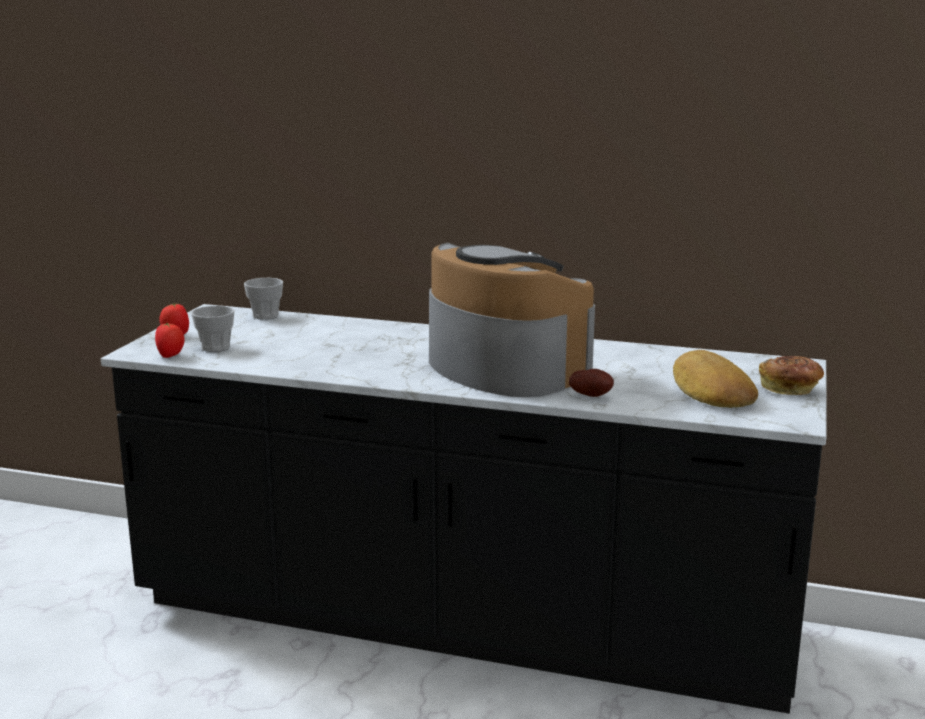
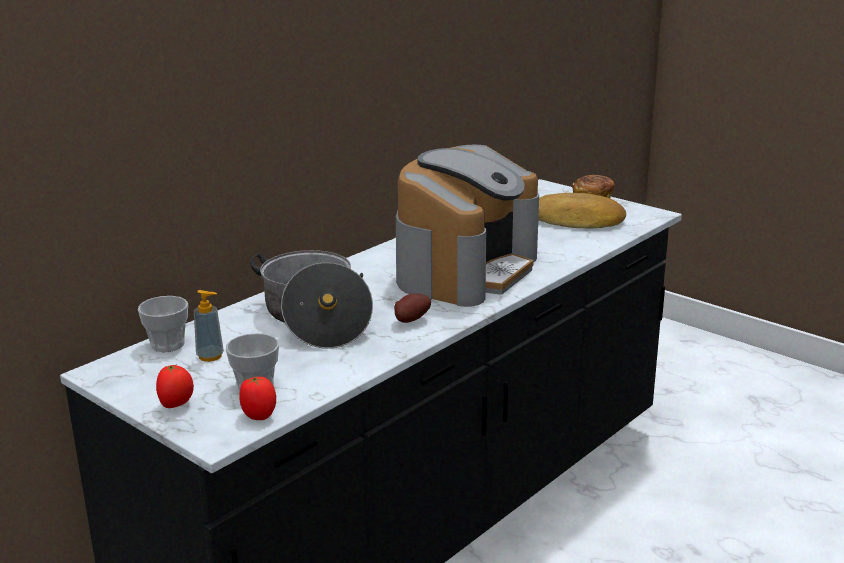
camera: 65 degrees left, 5 degrees up
coffee machine [429,243,595,397] -> coffee machine turned 135 degrees clockwise [396,145,539,307]
potato [569,369,614,397] -> potato moved to [394,293,431,323]
none -> soap dispenser [194,290,224,362]
none -> cooking pot [250,250,373,349]

